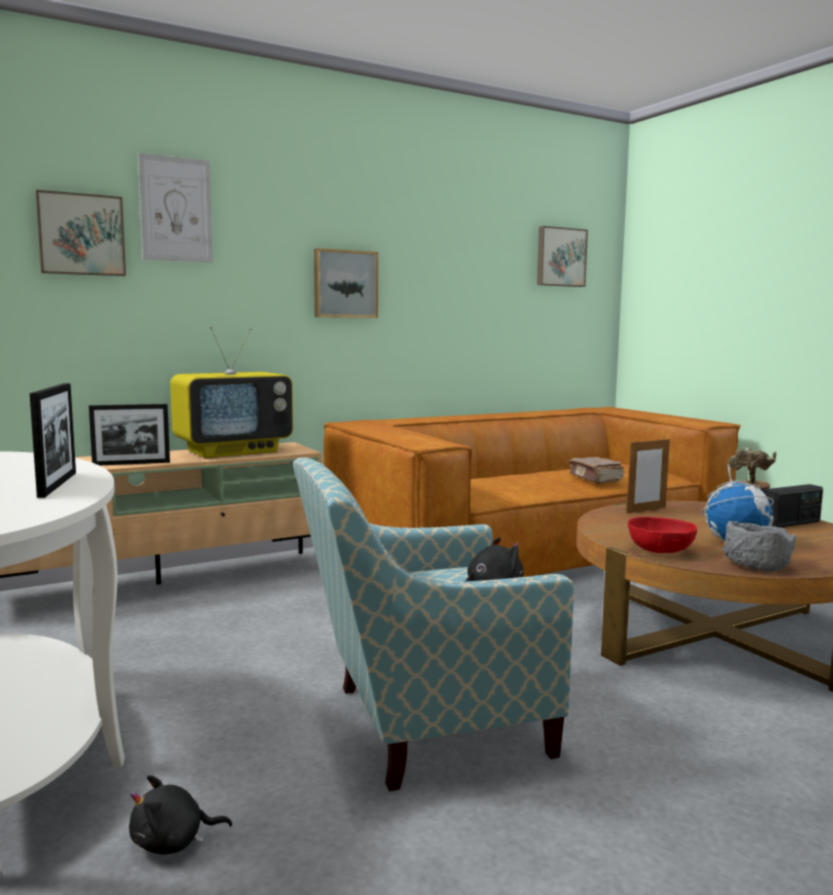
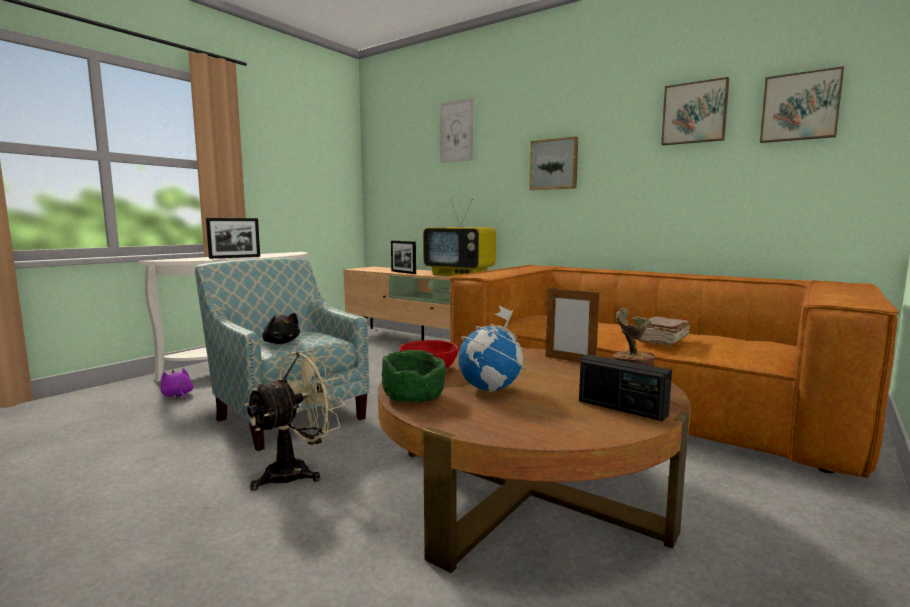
camera: 65 degrees right, 0 degrees up
picture [35,190,126,276] -> picture moved to [661,77,729,145]
black plush toy [129,775,232,855] -> purple plush toy [160,368,194,399]
grey bowl [723,521,796,572] -> green bowl [382,350,446,402]
none -> beige fan [245,349,345,491]

